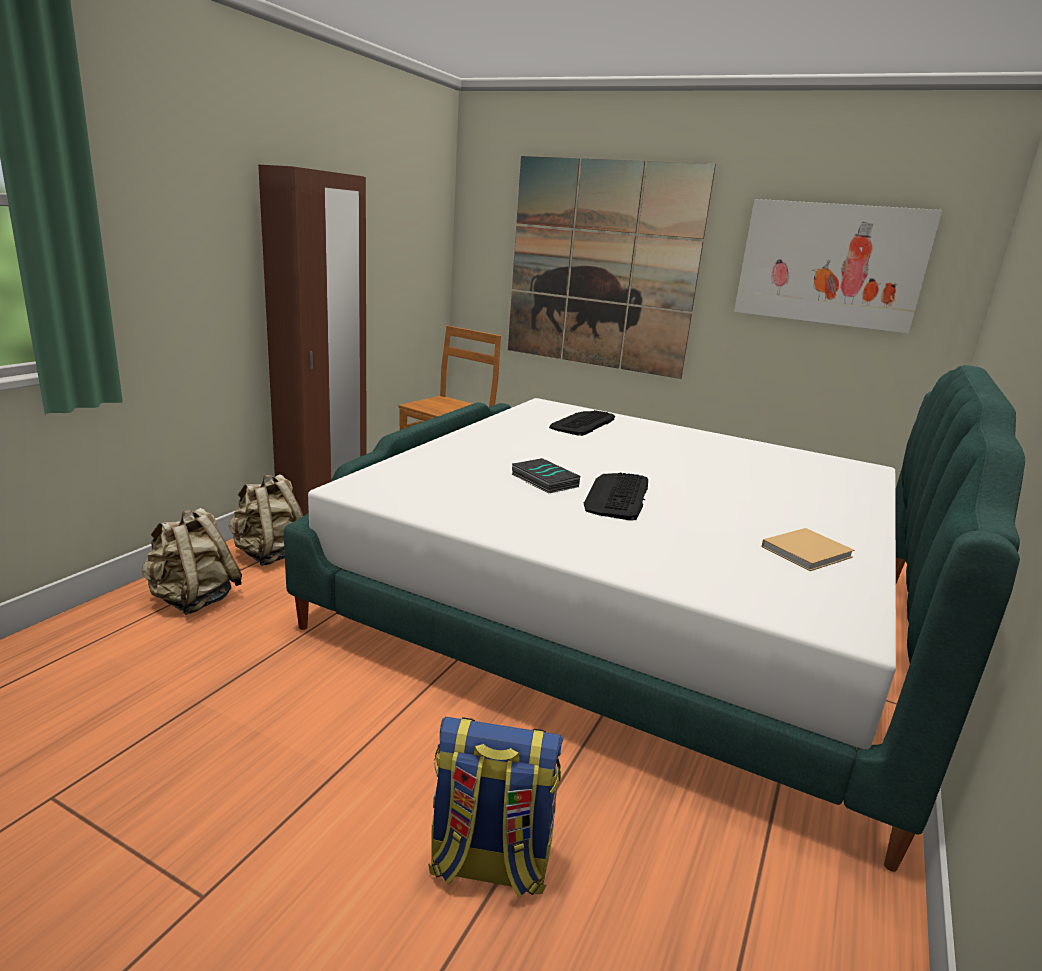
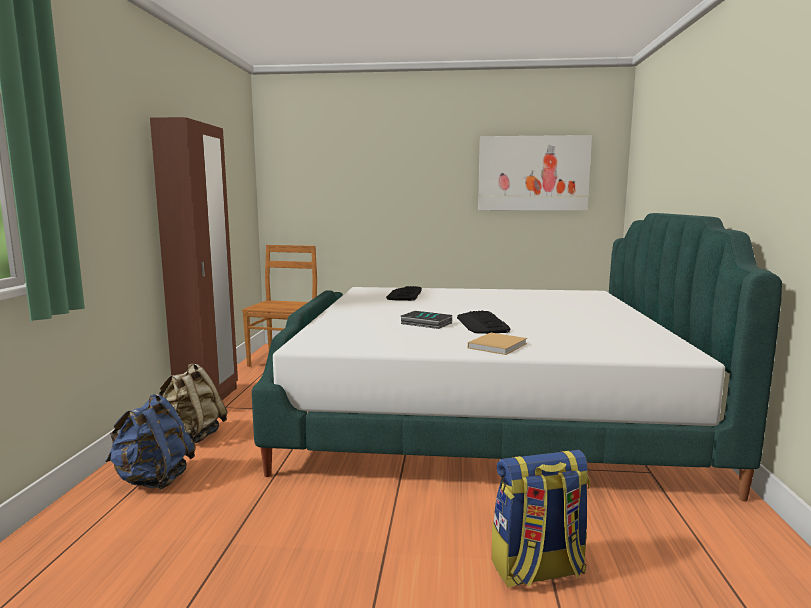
camera: 20 degrees left, 10 degrees down
beige backpack [142,508,242,615] -> blue backpack [106,394,196,490]
picture [508,156,716,379] -> none
beige book [761,528,855,571] -> beige book moved to [468,333,527,355]

